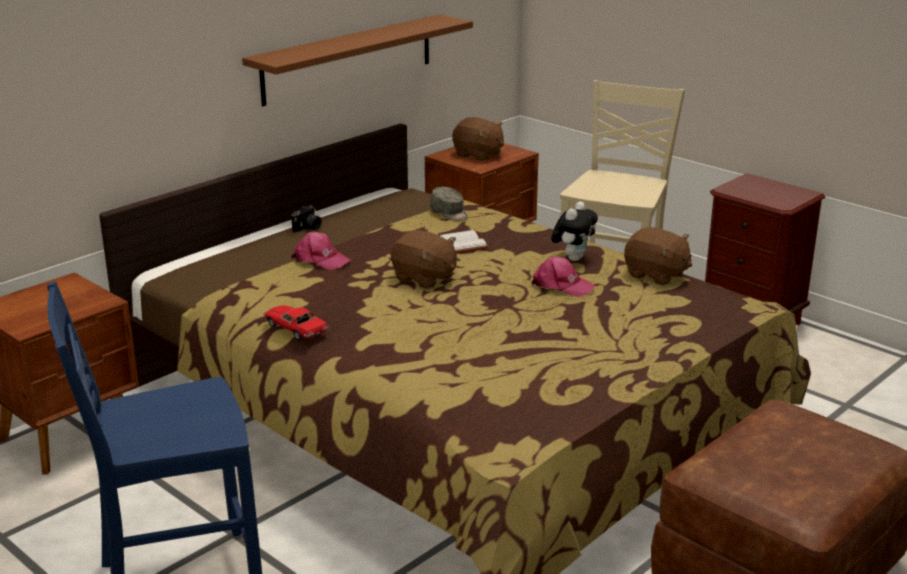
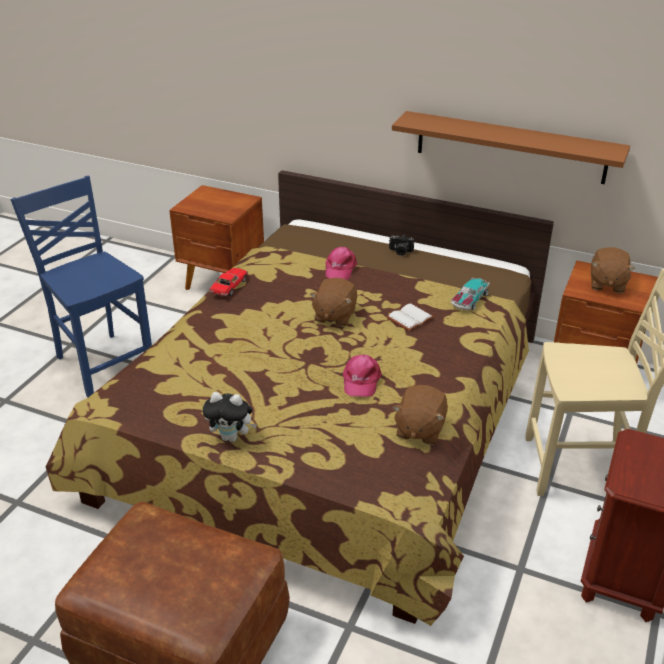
camera: 70 degrees right, 10 degrees up
grey cap [430,187,468,221] -> toy car [451,277,490,310]
plush toy [551,201,598,261] -> plush toy moved to [203,392,257,442]

